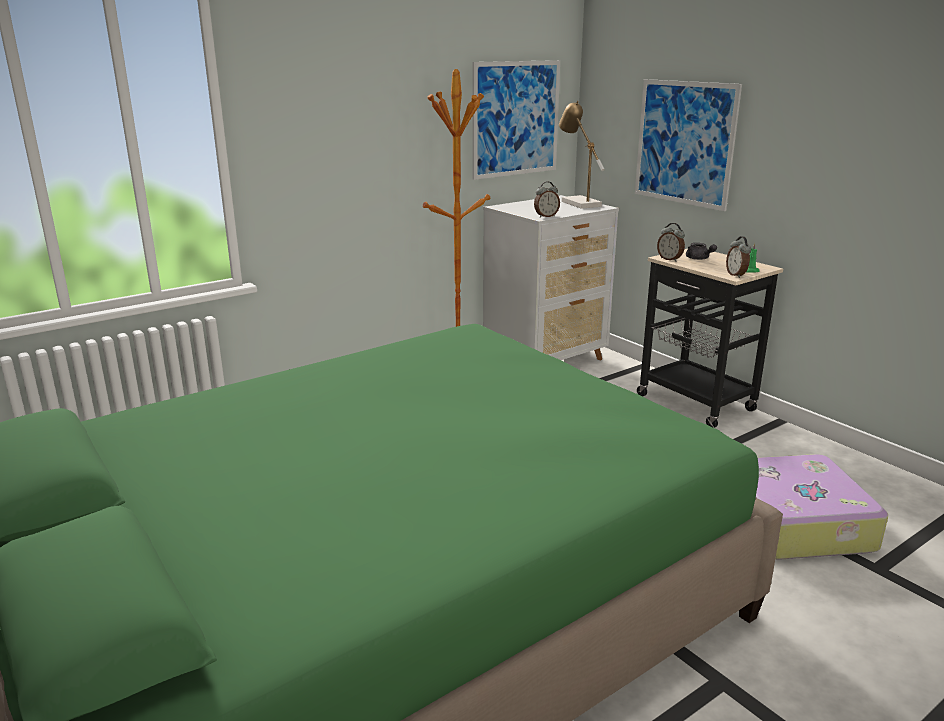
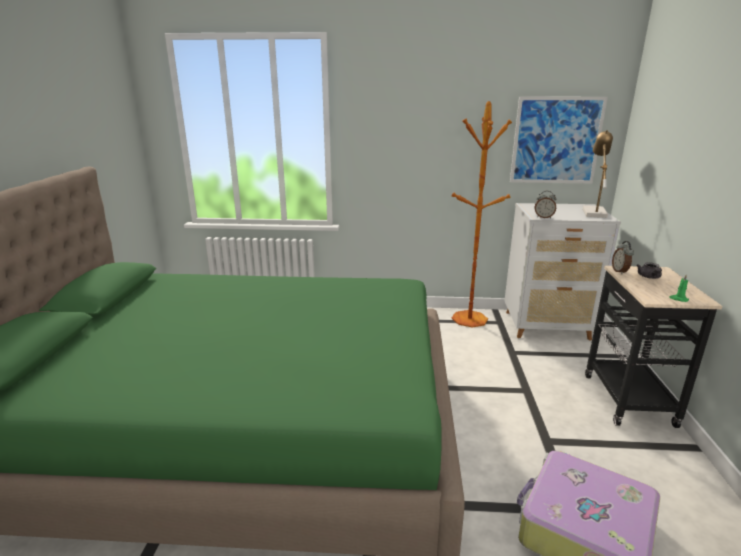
camera: 40 degrees right, 0 degrees up
picture [635,79,742,211] -> none
alarm clock [726,236,751,278] -> none

